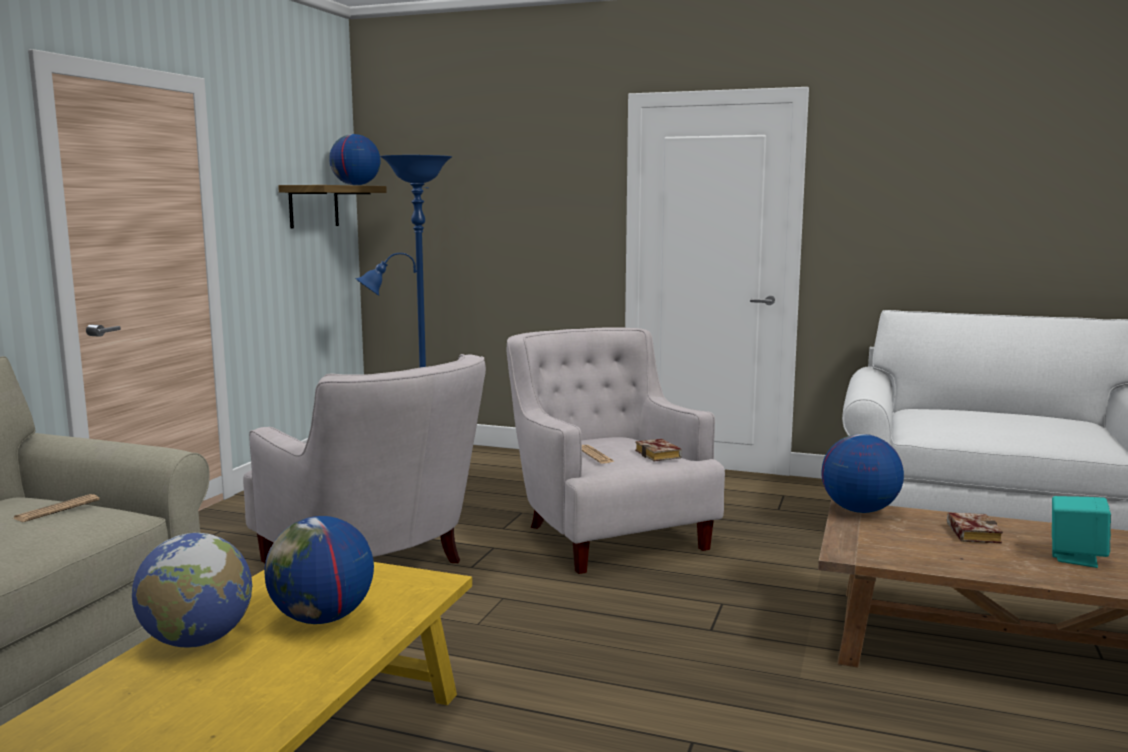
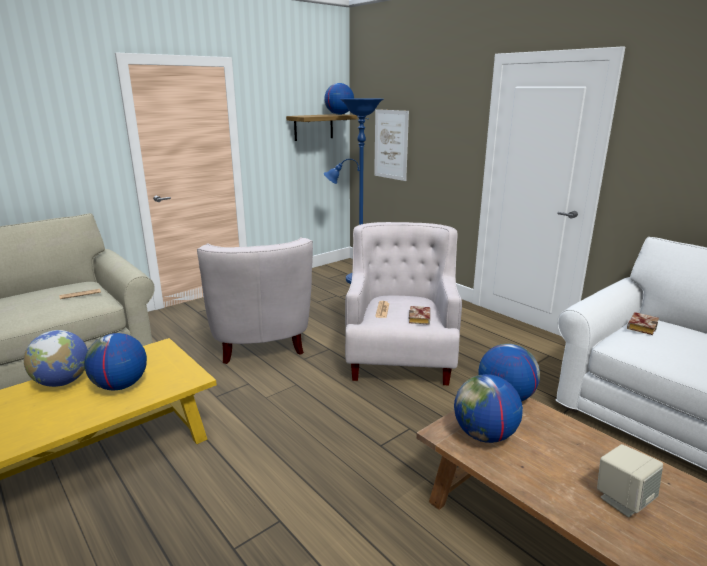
camera: 30 degrees right, 10 degrees up
book [947,512,1003,544] -> book moved to [627,312,659,335]
turquoise speaker [1052,496,1111,568] -> beige speaker [597,444,663,518]
none -> picture [374,109,409,181]
none -> globe [454,374,523,443]

